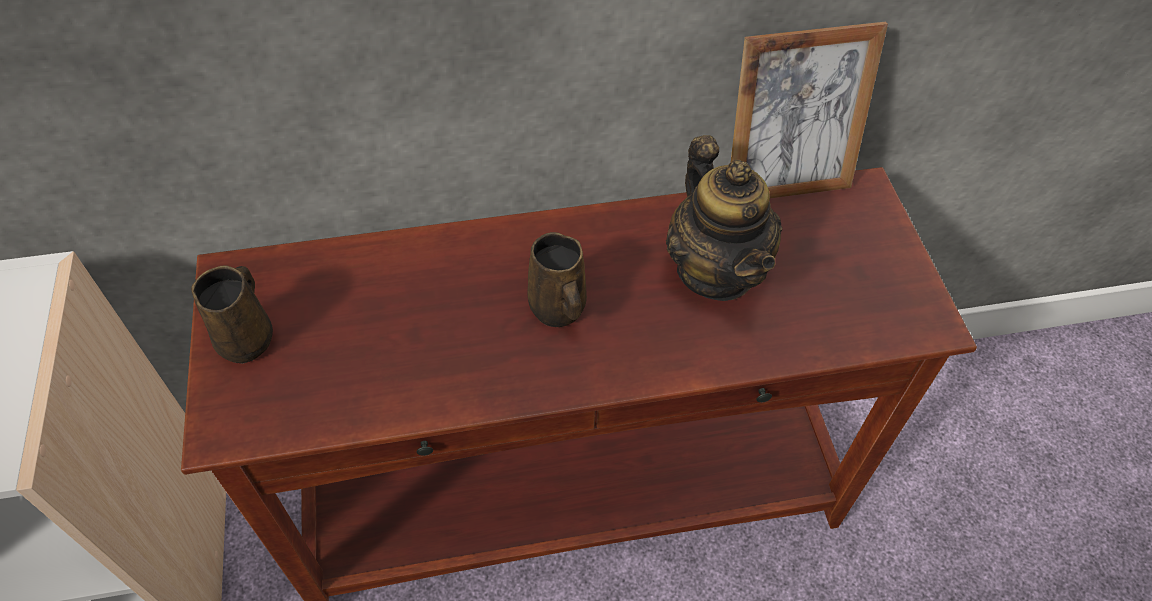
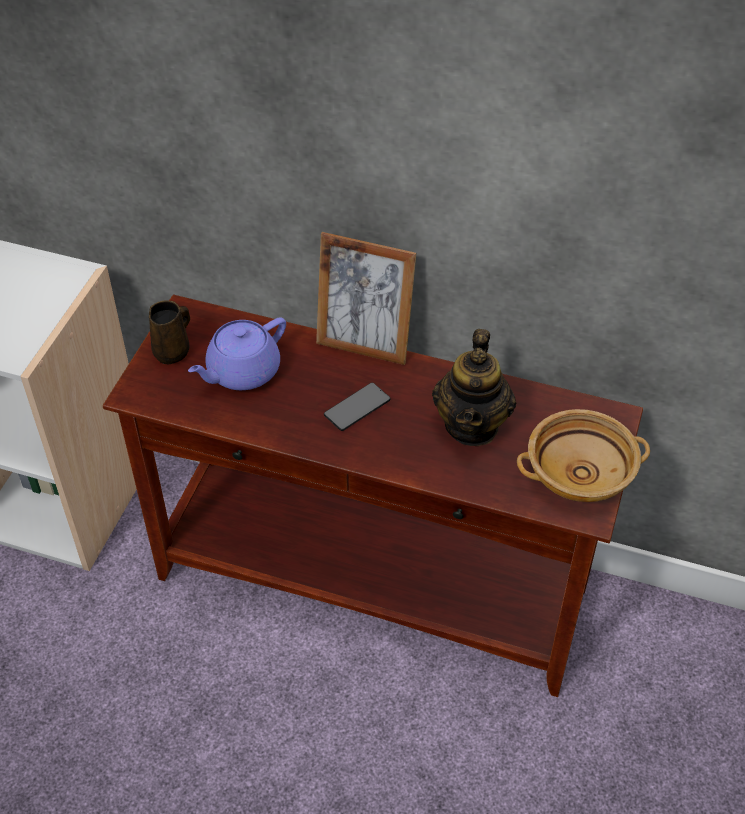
camera: 30 degrees right, 5 degrees down
brown mug [527,232,587,327] -> phone [324,383,391,431]
picture frame [731,21,888,198] -> picture frame moved to [316,232,416,365]
none -> purple teapot [188,317,286,390]
none -> beige bowl [517,409,650,502]

